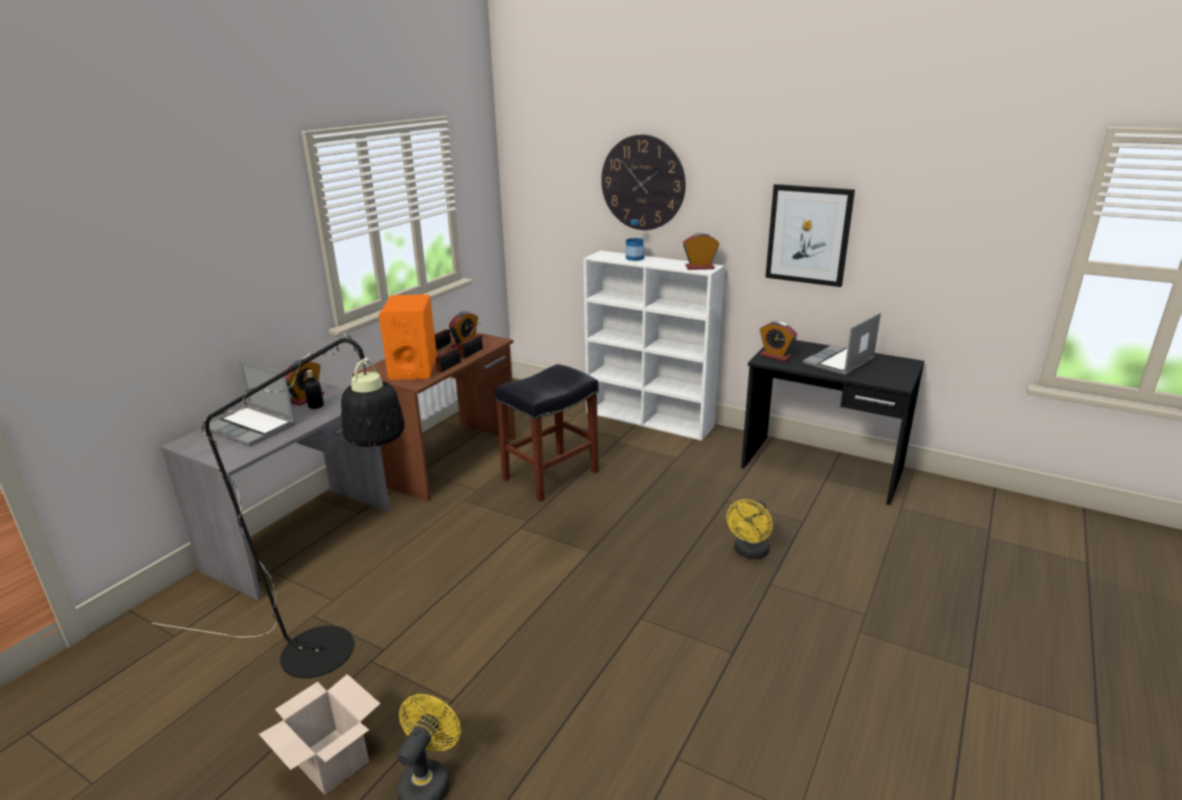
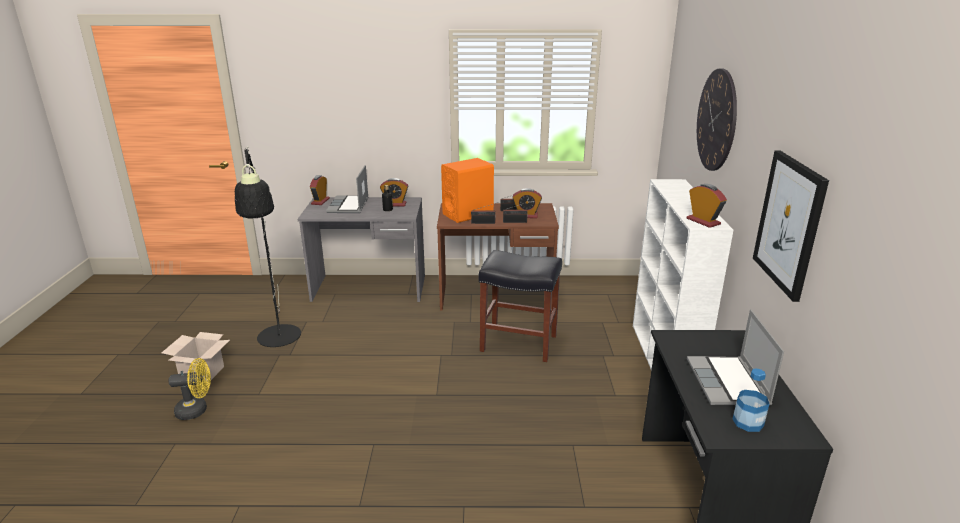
camera: 60 degrees right, 0 degrees up
bottle [626,219,644,261] -> bottle moved to [733,368,769,432]
yellow fan [727,499,773,559] -> none
alarm clock [760,321,797,362] -> alarm clock moved to [310,175,330,205]
laptop [803,313,881,376] -> laptop turned 105 degrees counterclockwise [687,309,784,405]

